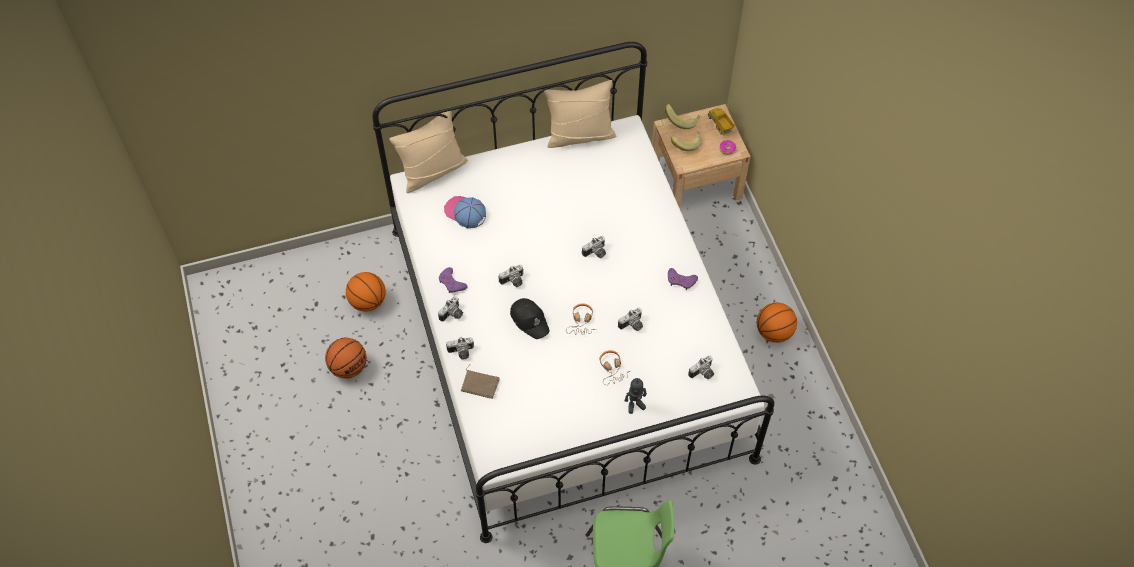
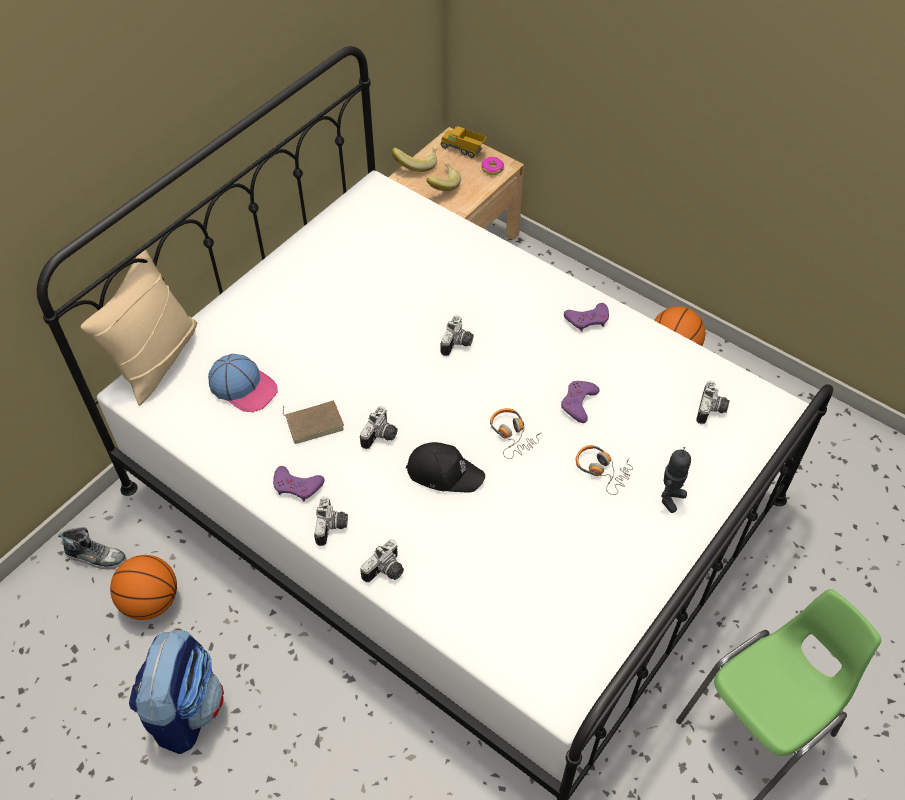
camera: 35 degrees left, 5 degrees down
basketball [325,338,367,378] -> backpack [129,628,224,754]
cap [444,196,486,228] -> cap turned 150 degrees counterclockwise [208,354,278,412]
brown book [461,364,500,399] -> brown book moved to [283,400,344,444]
beige pillow [544,80,616,148] -> none
camera [618,307,643,331] -> purple game controller [561,381,600,423]
none -> shoe [58,527,126,569]

